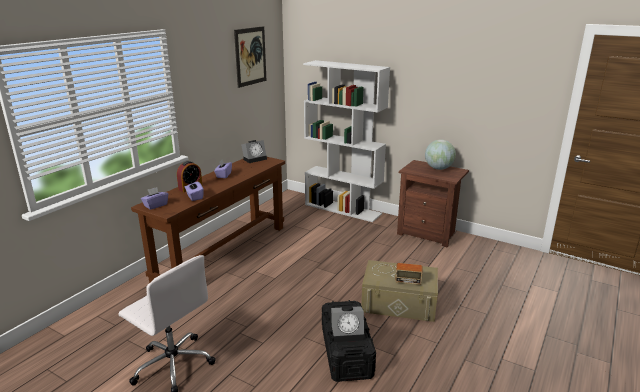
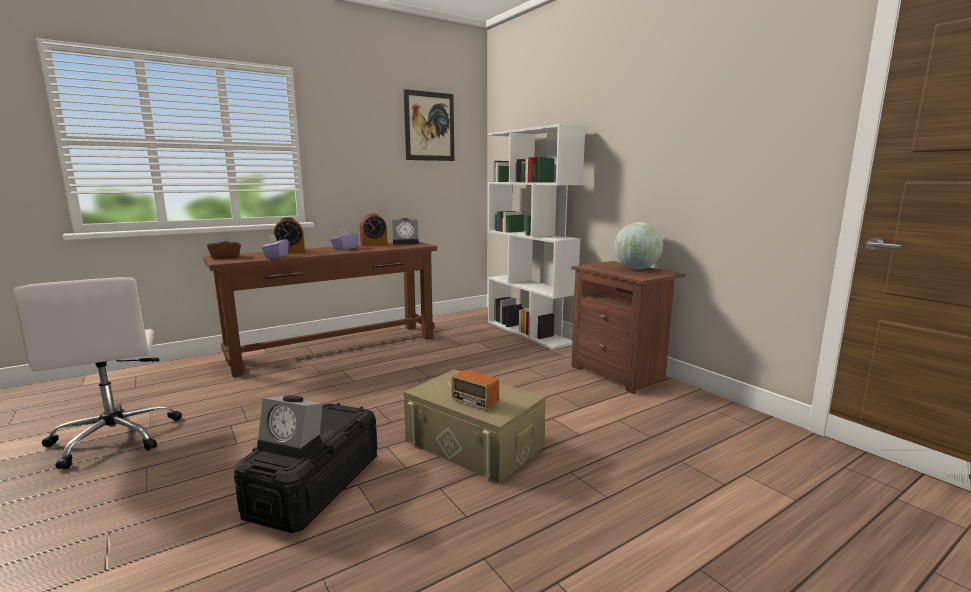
camera: 25 degrees right, 10 degrees down
purple tissue box [141,187,168,210] -> brown tissue box [207,235,241,259]
none -> alarm clock [360,213,388,246]

